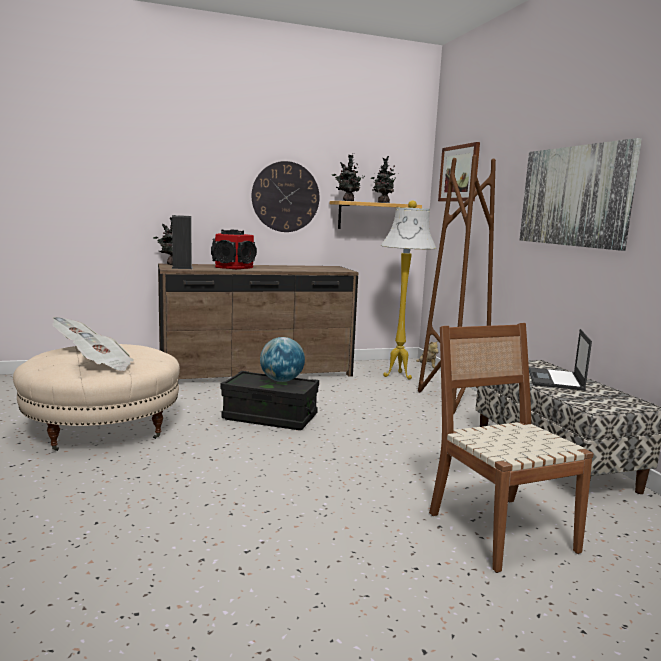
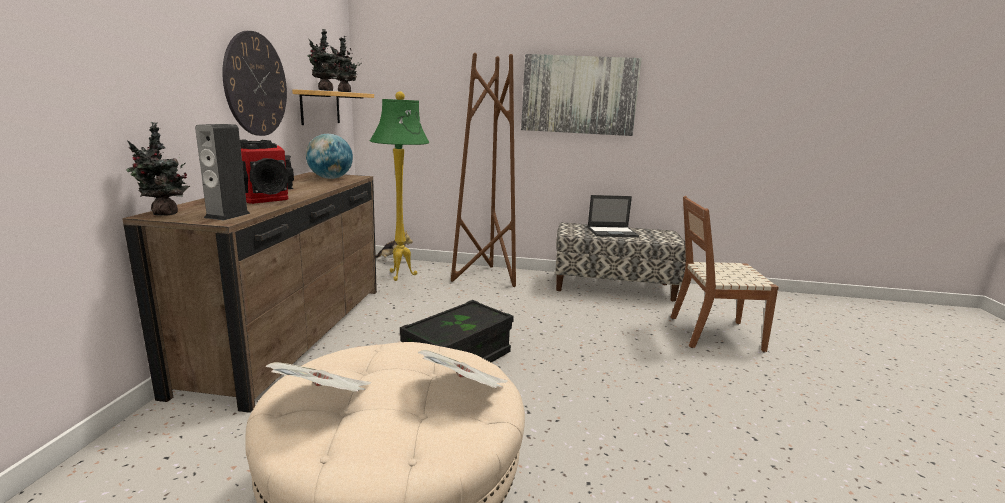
camera: 65 degrees left, 5 degrees up
globe [260,337,305,382] -> globe moved to [306,134,353,179]
white floor lamp [381,200,437,380] -> green floor lamp [370,91,430,281]
picture [438,142,480,201] -> none
laptop [529,329,592,391] -> laptop turned 45 degrees counterclockwise [588,195,639,237]

